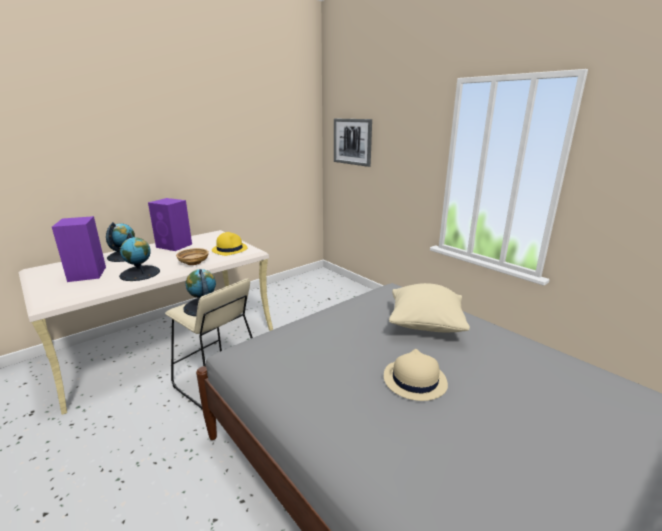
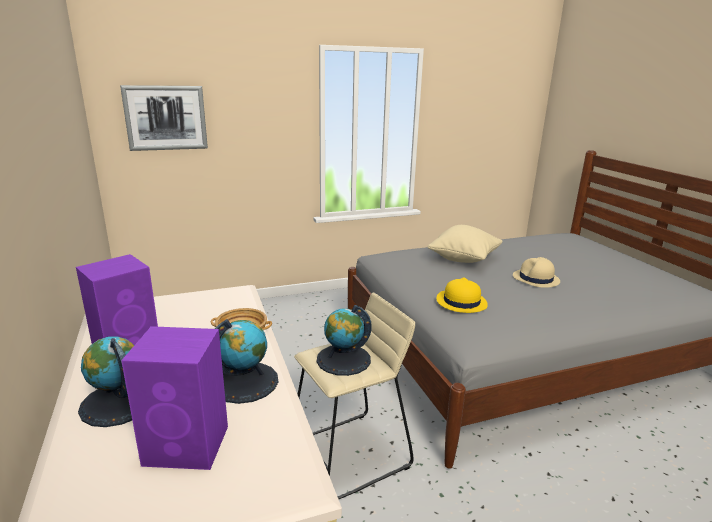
camera: 70 degrees left, 0 degrees up
yellow hat [212,232,248,256] -> yellow hat moved to [436,277,488,313]

